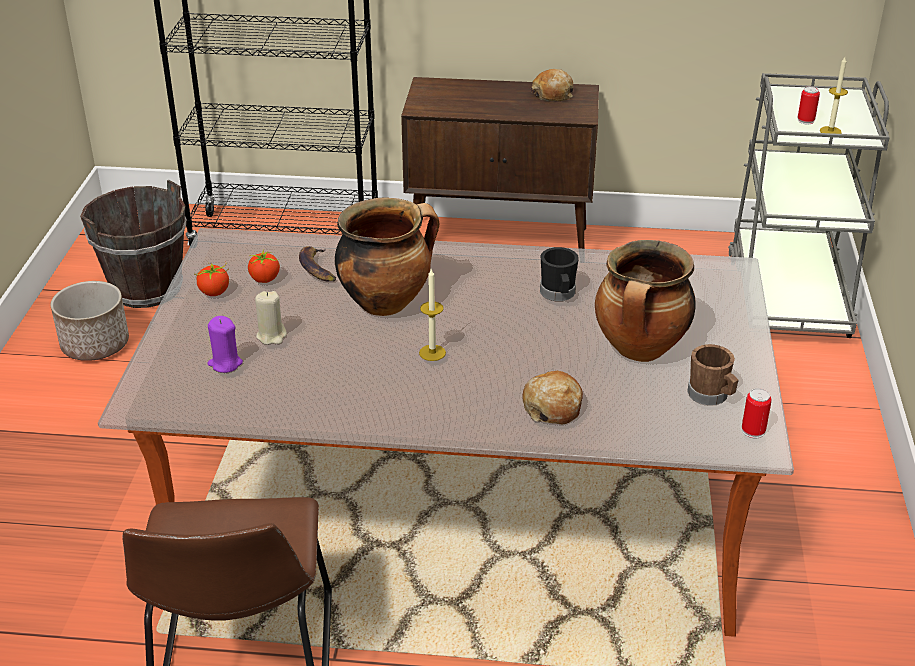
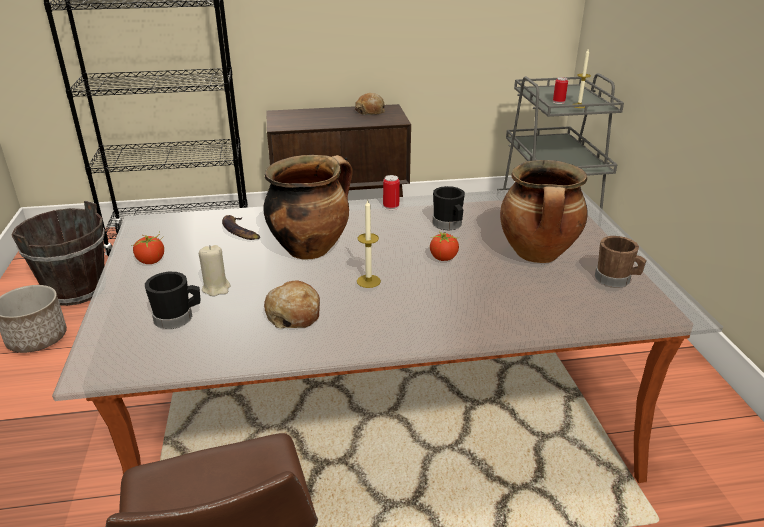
camera: 15 degrees left, 5 degrees down
purple candle [208,316,243,373] -> black mug [145,272,201,329]
tomato [248,250,280,283] -> tomato moved to [430,231,459,261]
bread [523,371,583,425] -> bread moved to [264,280,320,328]
can [742,388,772,438] -> can moved to [383,175,400,210]

